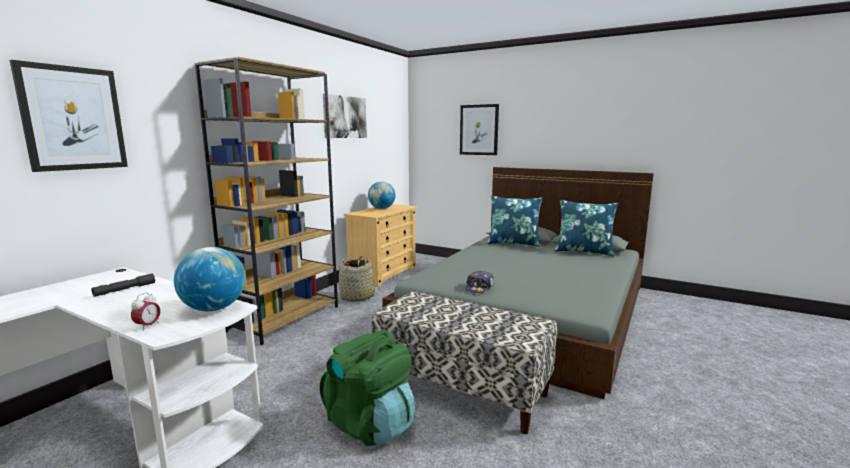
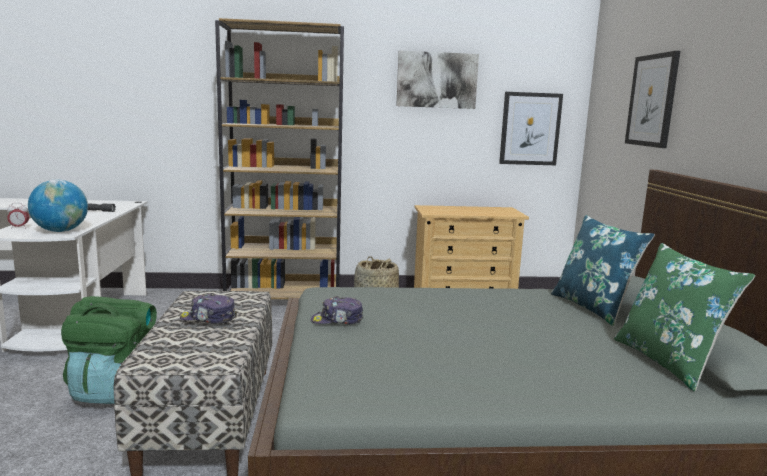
camera: 55 degrees right, 0 degrees up
picture [10,60,128,172] -> picture moved to [499,92,563,165]
globe [368,181,395,209] -> none
blue pillow [555,200,619,257] -> green pillow [614,243,755,392]
none -> cap [180,293,237,324]

